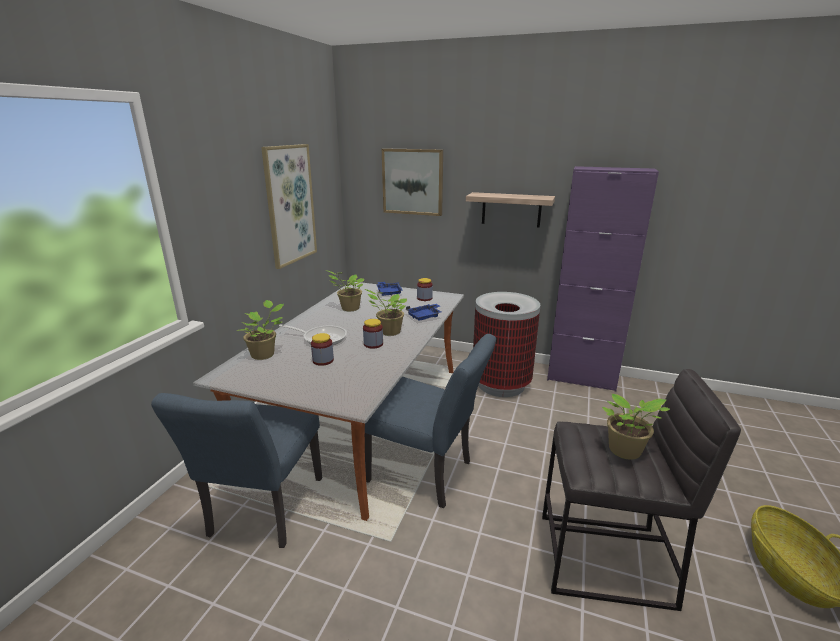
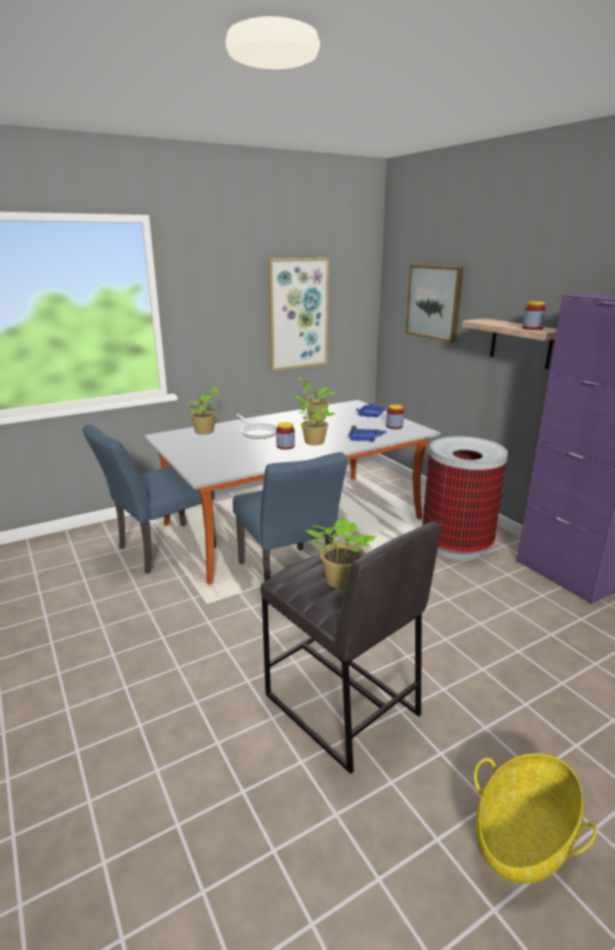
camera: 40 degrees right, 0 degrees up
jar [311,333,334,366] -> jar moved to [522,301,546,330]

